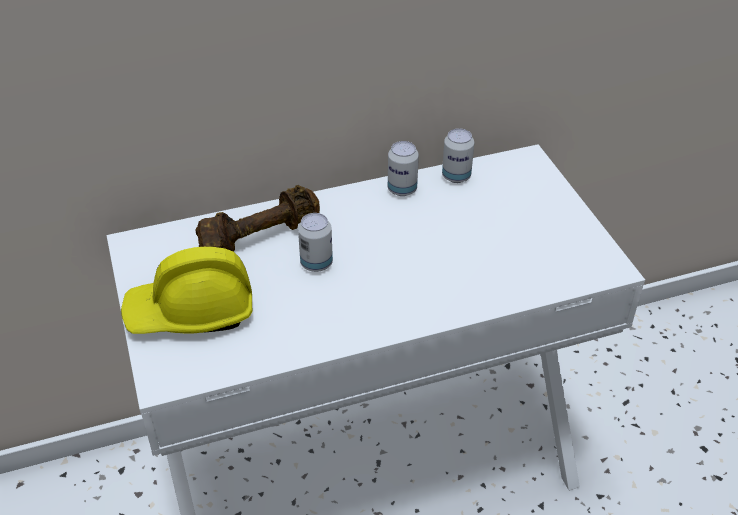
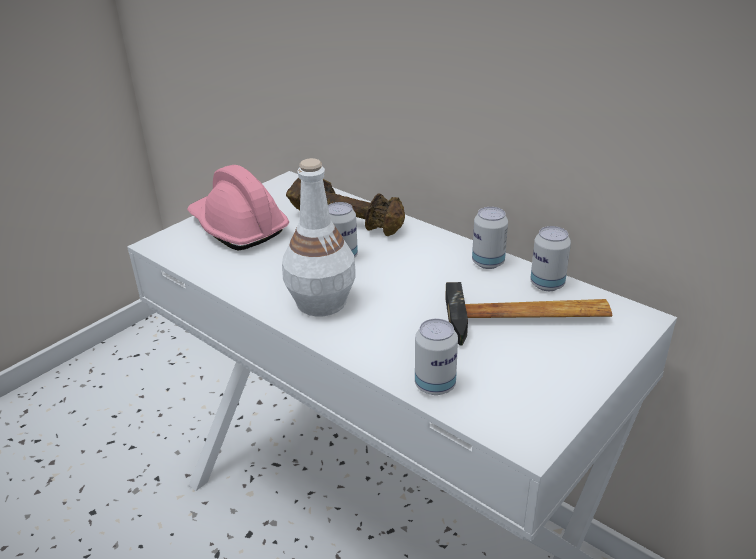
camera: 60 degrees right, 10 degrees down
yellow hard hat [121,247,252,334] -> pink hard hat [187,165,289,250]
none -> white bottle [282,158,356,317]
none -> can [415,319,458,395]
none -> hammer [445,282,612,346]

